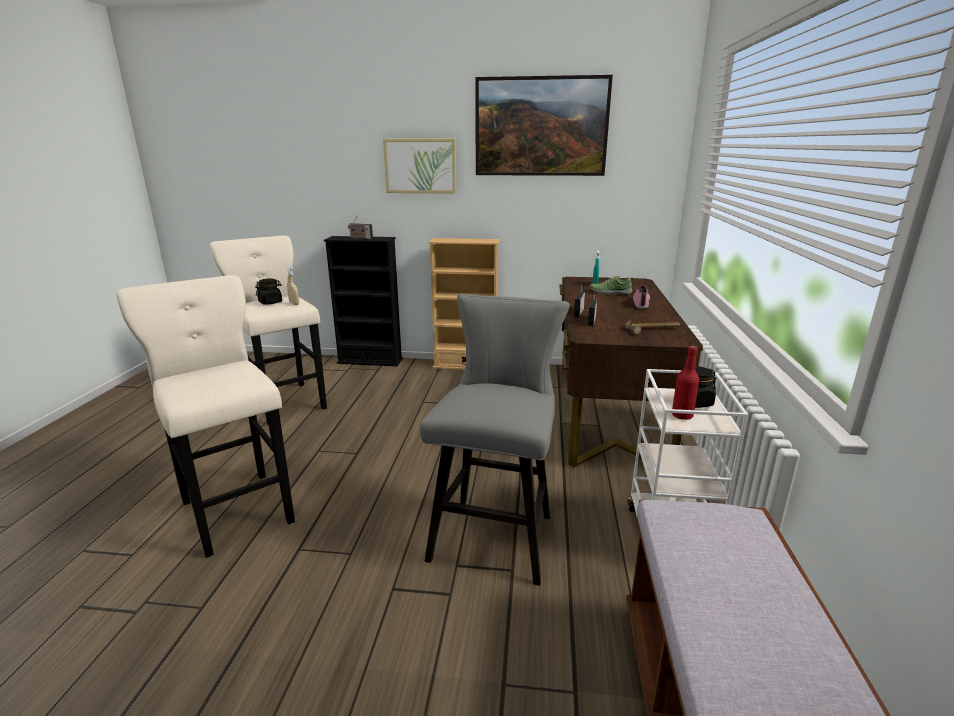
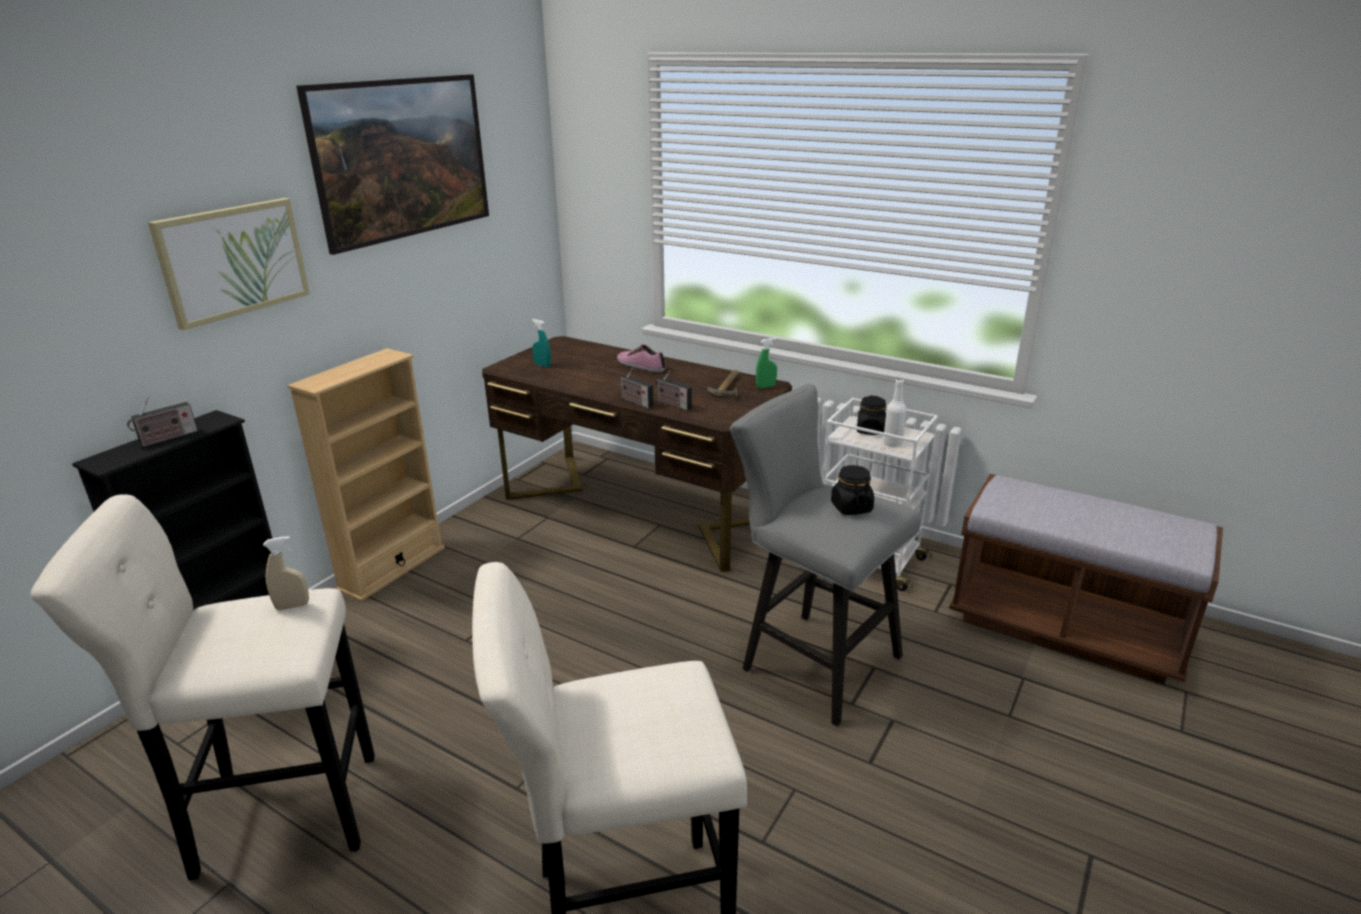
camera: 65 degrees left, 5 degrees up
black jar [255,279,282,305] -> black jar moved to [831,465,874,515]
shoe [590,276,633,295] -> none
red bottle [672,346,699,420] -> white bottle [883,378,907,447]
none -> green spray bottle [756,338,777,388]

